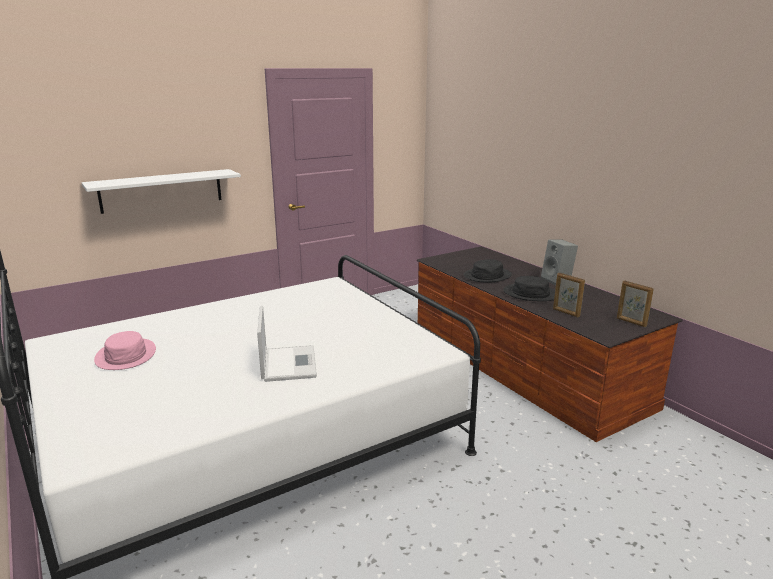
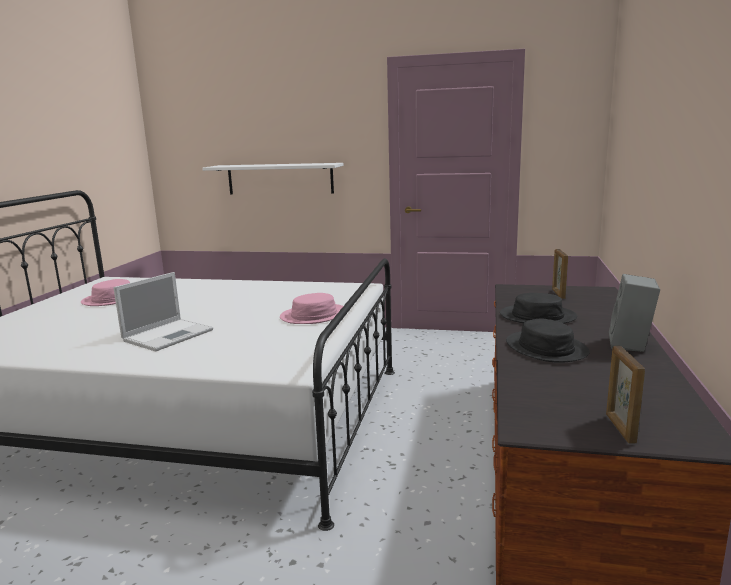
camera: 45 degrees right, 5 degrees down
picture frame [553,273,585,317] -> picture frame moved to [552,249,568,299]
none -> pink hat [280,293,343,324]

